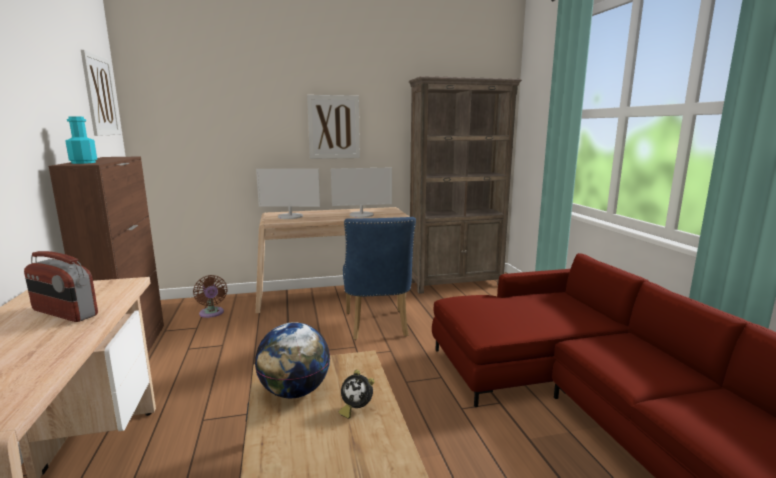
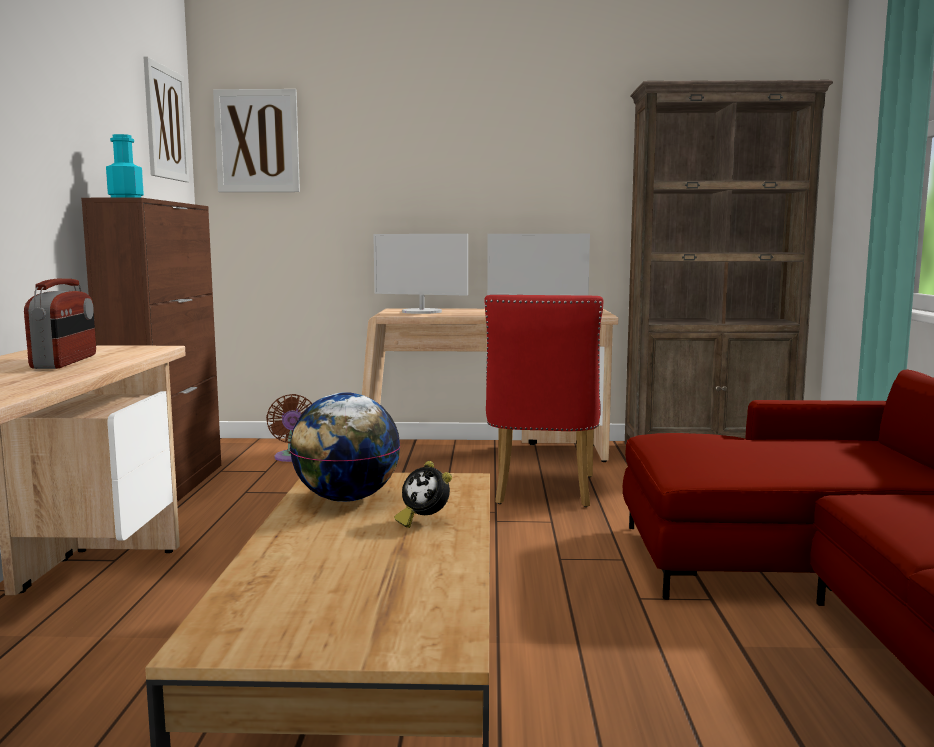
camera: 15 degrees right, 5 degrees down
radio [24,251,98,322] -> radio turned 135 degrees counterclockwise [24,278,96,369]
picture [307,95,360,159] -> picture moved to [213,89,300,192]
blue chair [343,217,416,340] -> red chair [484,295,603,507]

